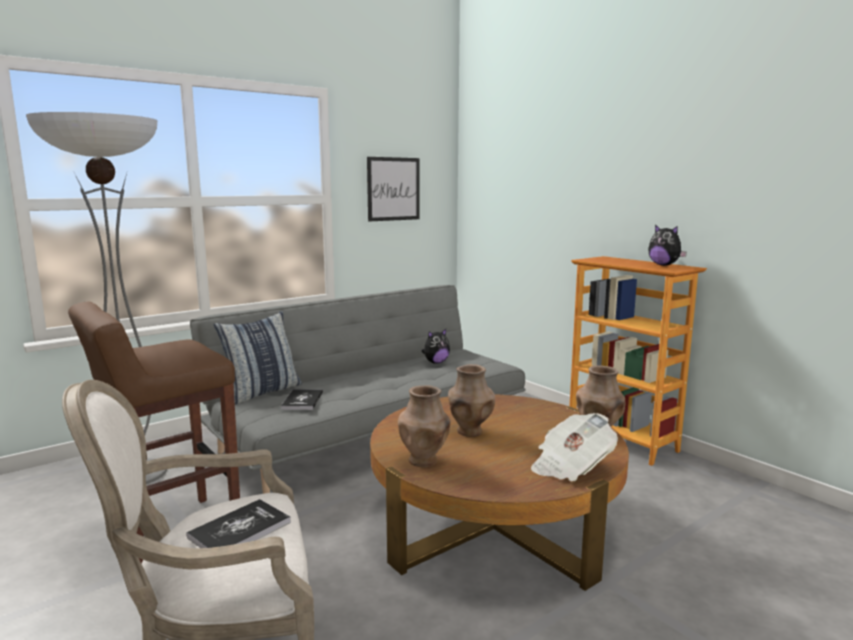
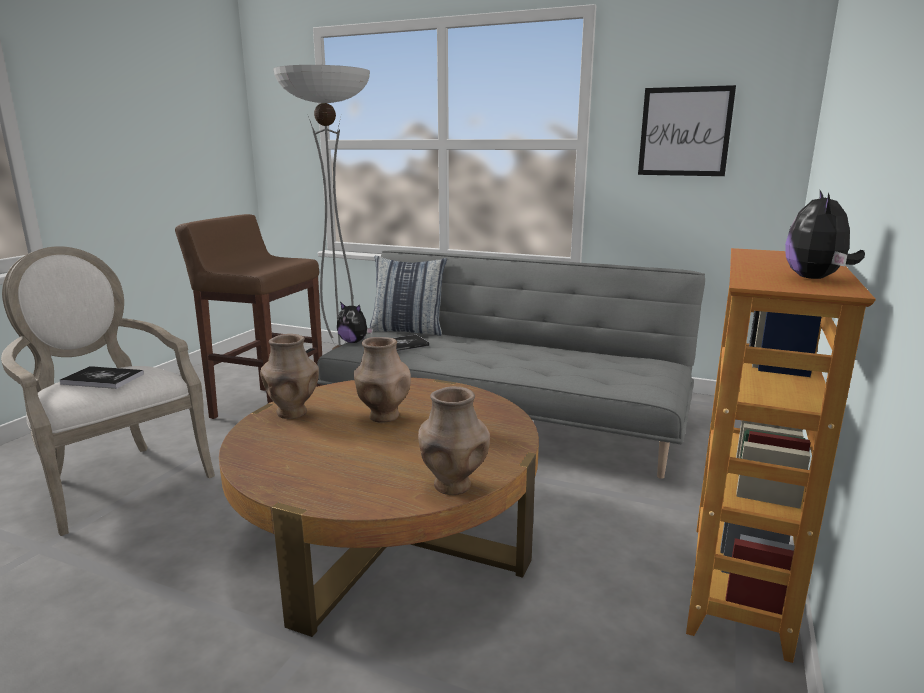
camera: 60 degrees right, 5 degrees up
plush toy [421,329,450,364] -> plush toy moved to [337,302,373,343]
newspaper [531,413,618,481] -> none

